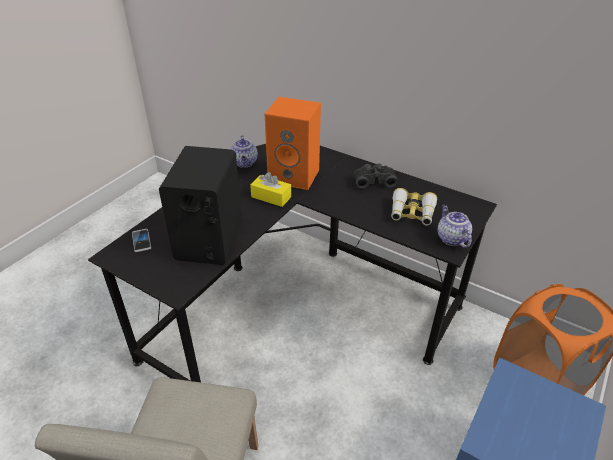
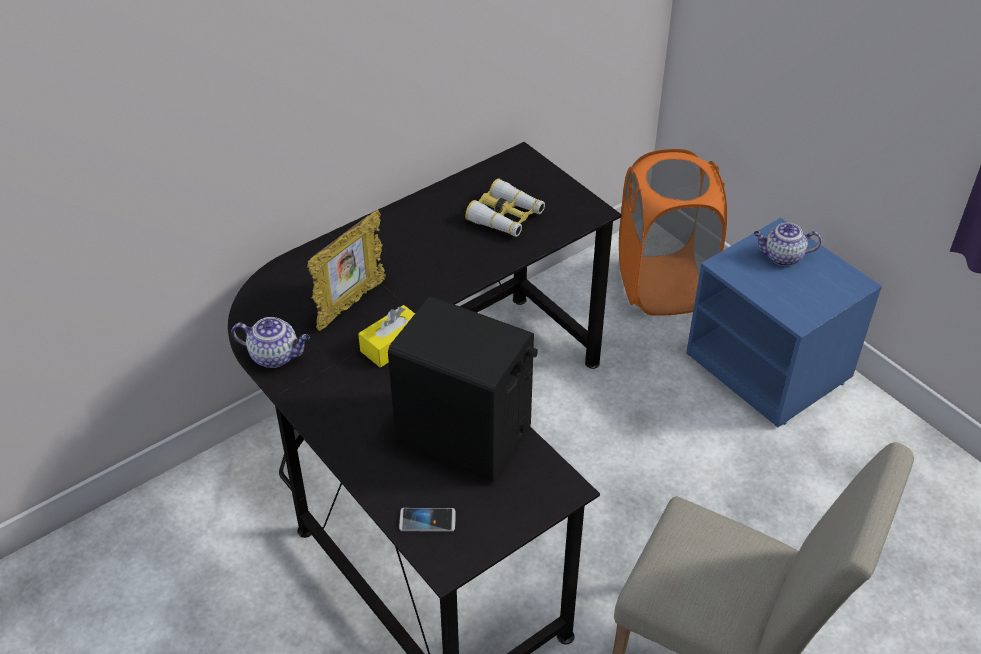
camera: 70 degrees left, 5 degrees up
orange speaker [265,97,321,190] -> picture frame [307,210,386,331]
black binoculars [354,163,398,189] -> none
teapot [438,205,472,248] -> teapot moved to [754,223,822,266]

